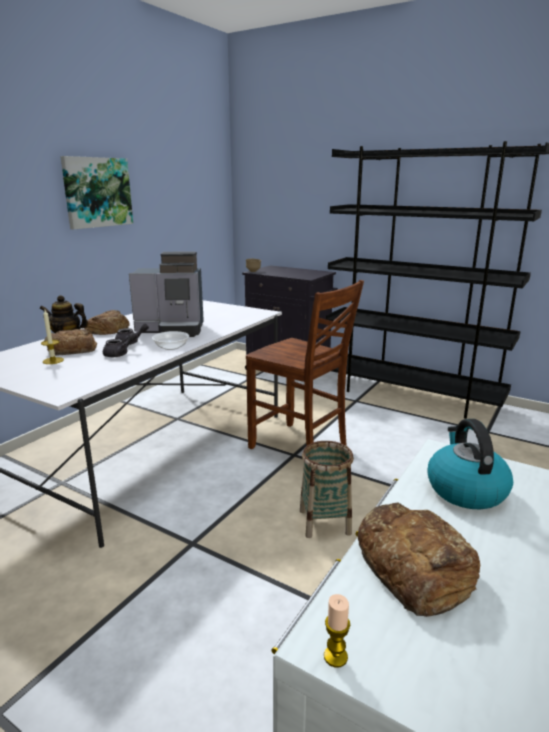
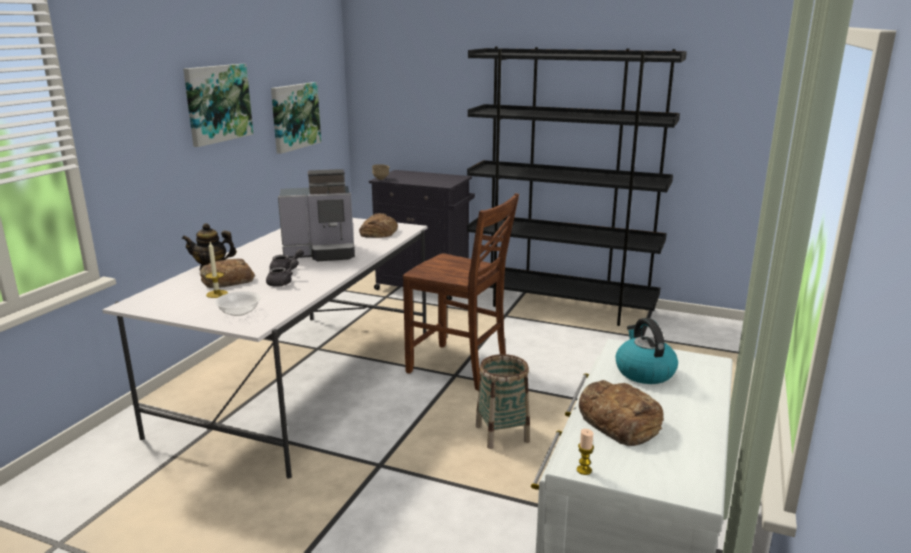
camera: 10 degrees left, 0 degrees up
bread [84,310,130,335] -> bread moved to [359,213,398,238]
bowl [152,331,189,350] -> bowl moved to [215,291,261,316]
none -> picture [271,82,321,154]

